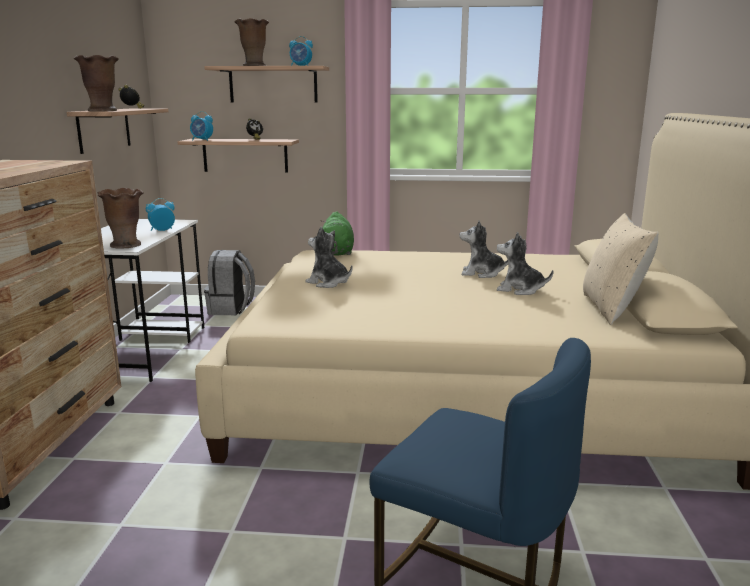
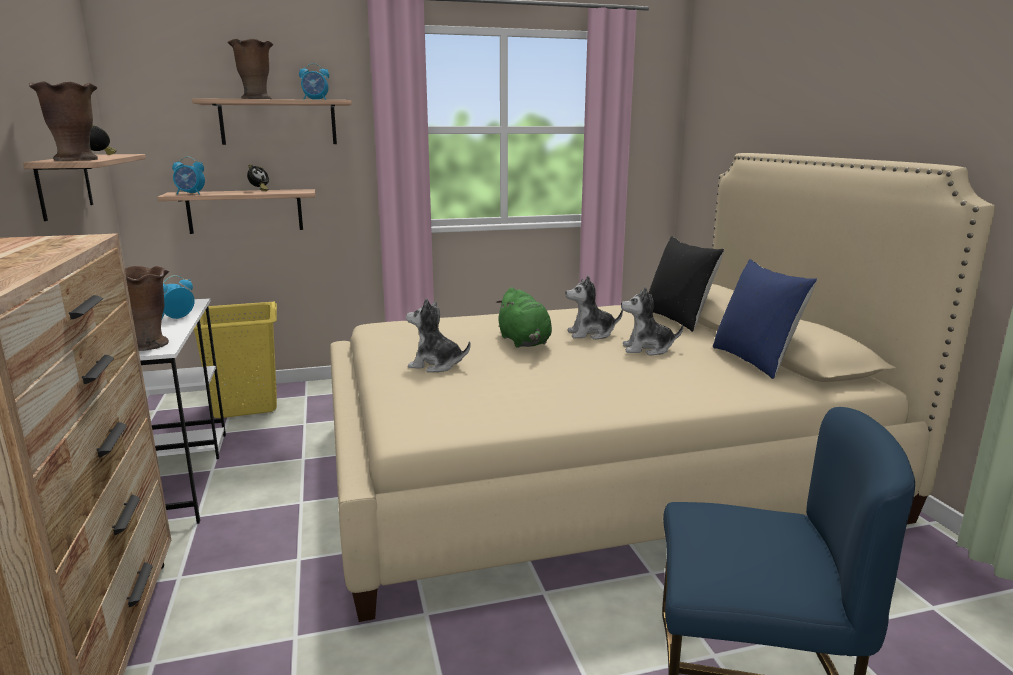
camera: 20 degrees left, 0 degrees up
grey backpack [204,250,255,315] -> yellow laundry basket [193,301,277,418]
green plush toy [322,211,354,256] -> green plush toy moved to [496,287,552,348]
beige pillow [583,213,659,325] -> blue pillow [713,259,817,379]
none -> black pillow [649,237,724,332]

